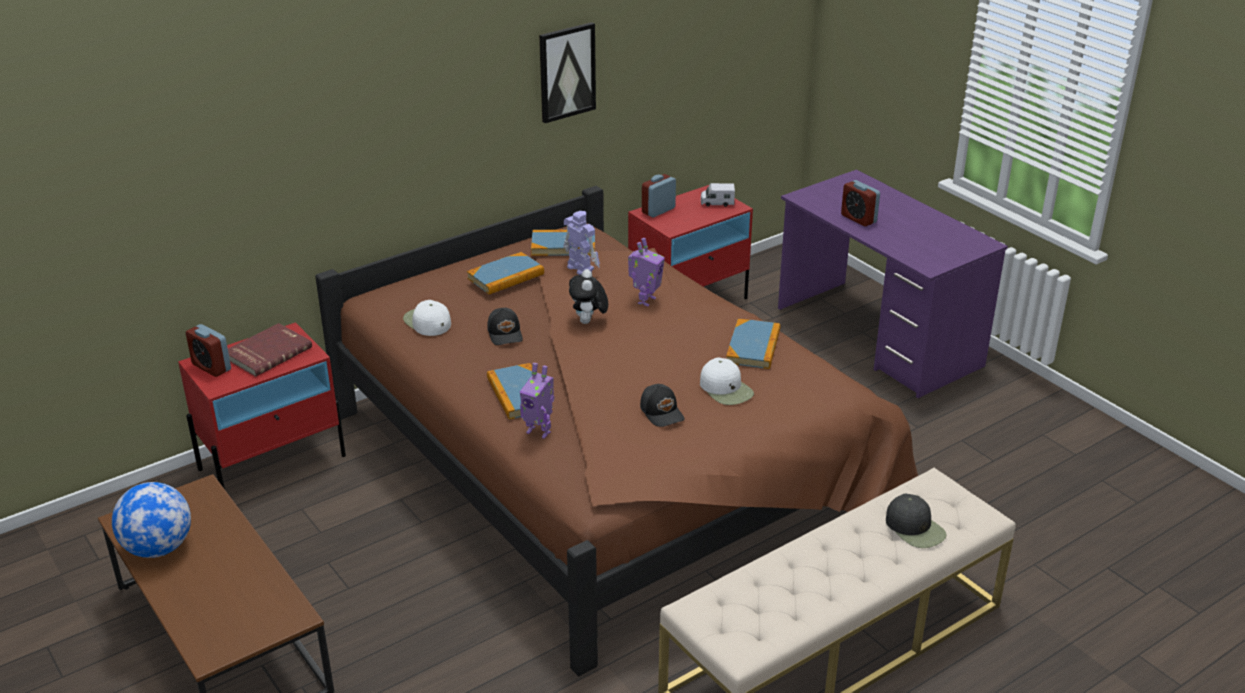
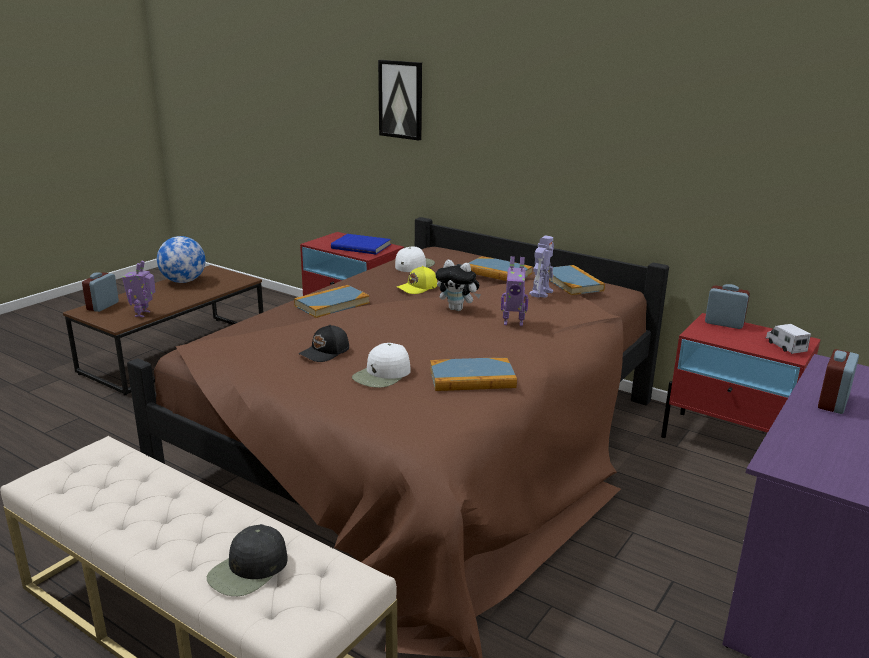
camera: 70 degrees right, 10 degrees down
alarm clock [186,324,231,377] -> alarm clock moved to [82,272,119,312]
red book [228,323,312,377] -> blue book [331,234,391,254]
black cap [487,308,523,345] -> yellow cap [397,266,437,294]
toy robot [520,363,555,439] -> toy robot moved to [122,261,156,317]
picture [539,22,596,123] -> picture moved to [378,60,422,141]
plush toy [569,269,608,324] -> plush toy turned 135 degrees counterclockwise [436,260,481,311]

